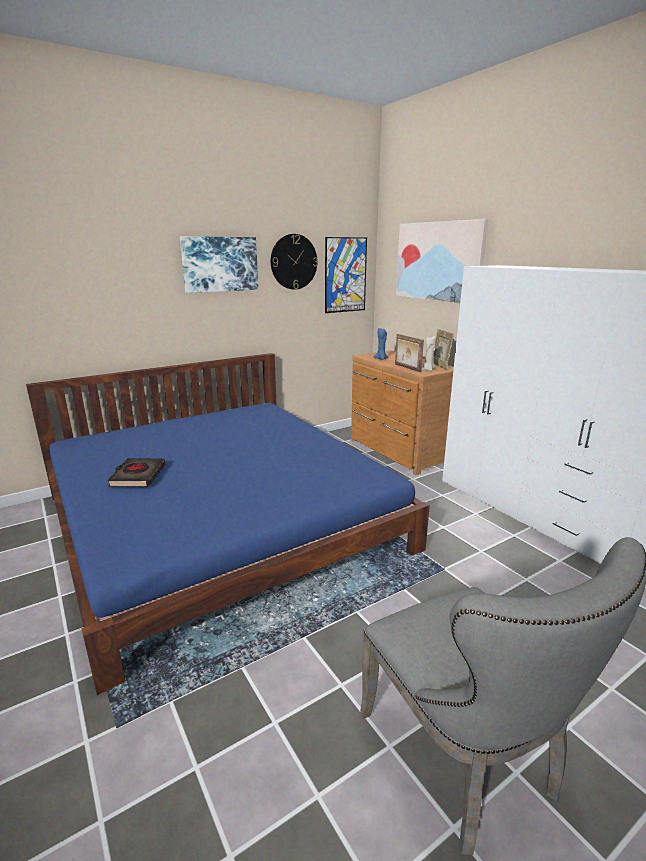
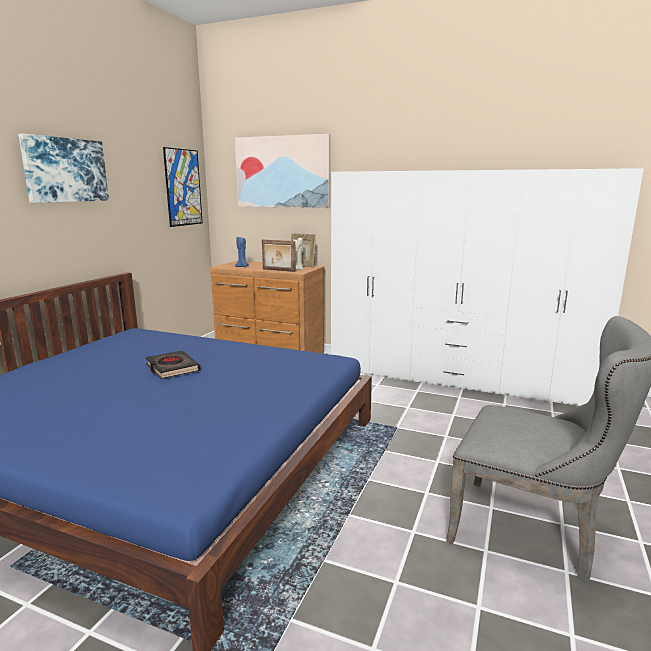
camera: 35 degrees left, 5 degrees down
black book [108,458,165,487] -> black book moved to [145,351,201,379]
wall clock [271,234,318,290] -> none

